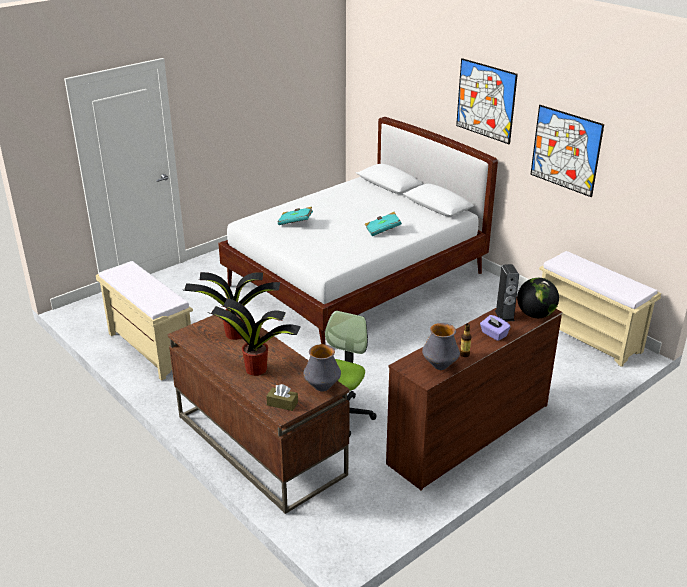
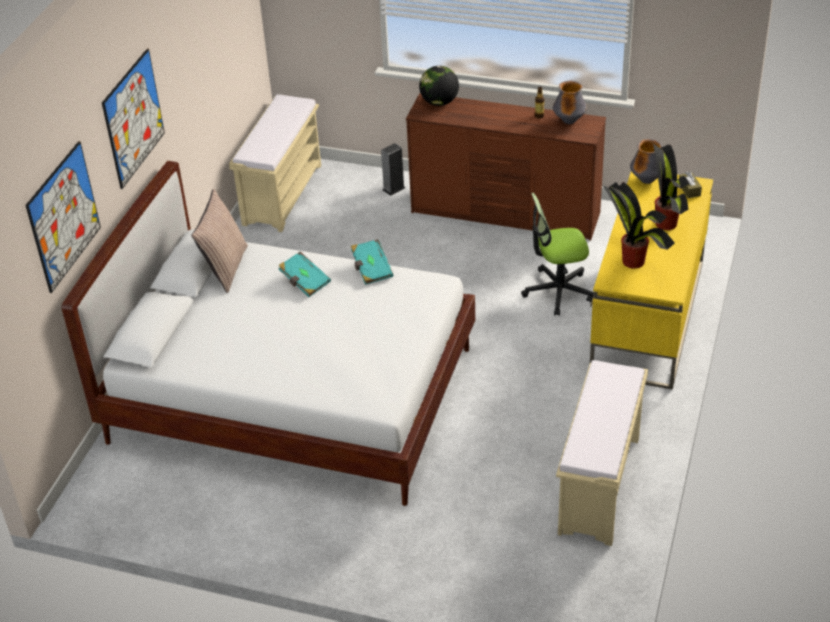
camera: 120 degrees left, 10 degrees up
brown desk [168,315,350,514] -> yellow desk [590,171,713,390]
turquoise book [278,207,313,225] -> turquoise book moved to [351,239,393,285]
purple tissue box [480,315,511,341] -> none
speaker [495,264,519,322] -> speaker moved to [381,143,405,196]
picture [530,105,604,197] -> picture moved to [25,141,101,293]
none -> pillow [191,189,248,293]

